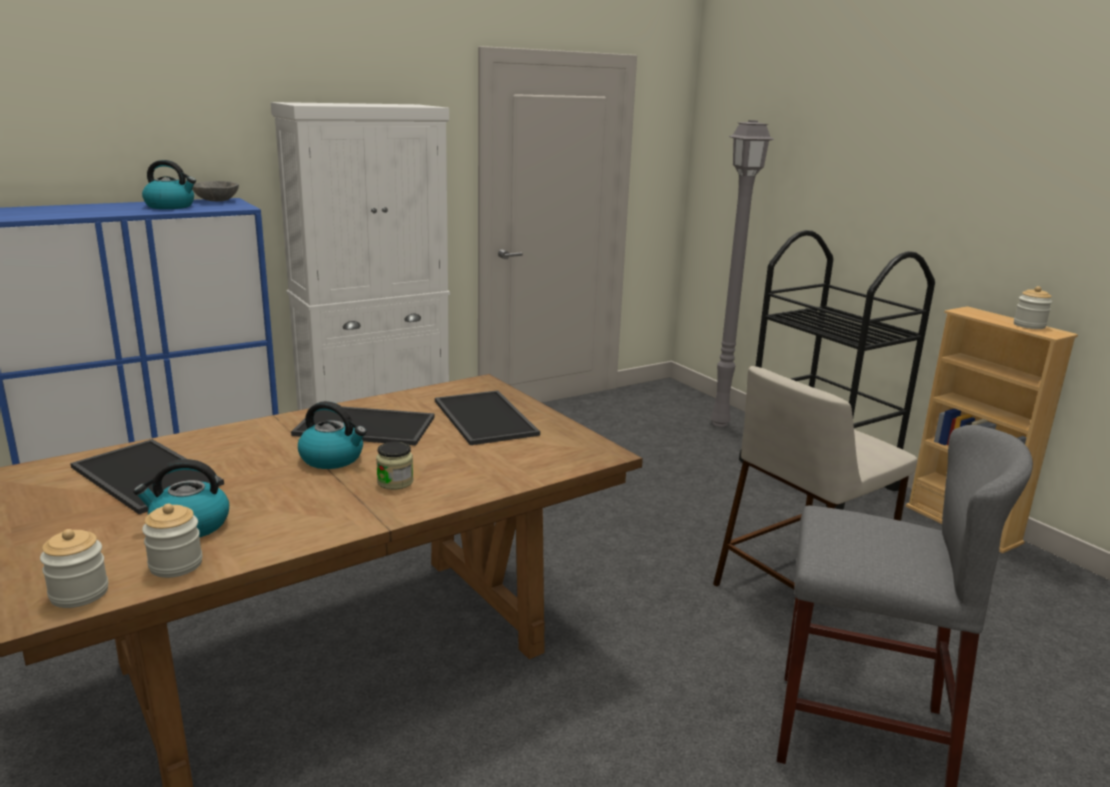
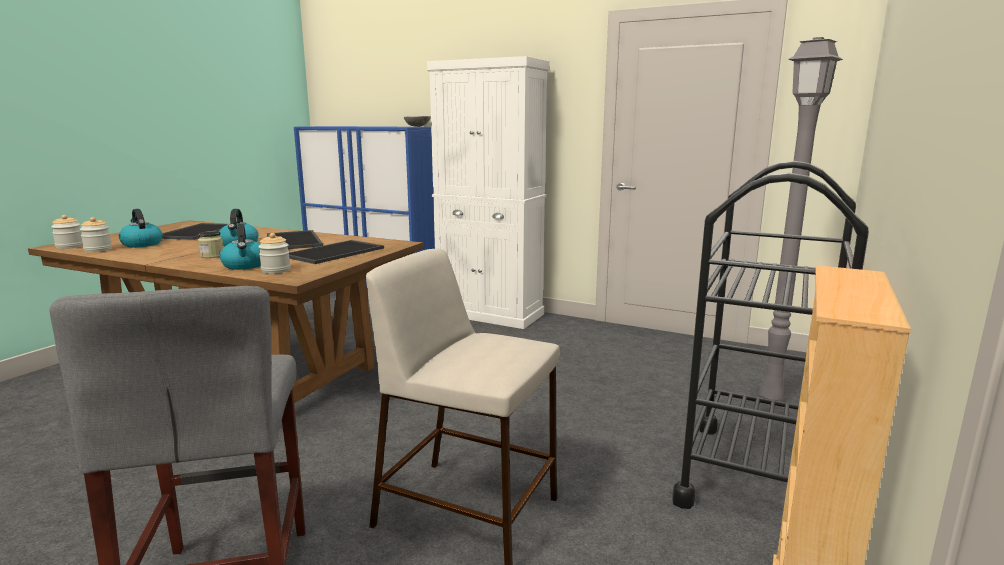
camera: 60 degrees right, 5 degrees down
kettle [142,160,196,209] -> kettle moved to [220,224,261,270]
jar [1014,286,1052,329] -> jar moved to [258,233,291,274]

